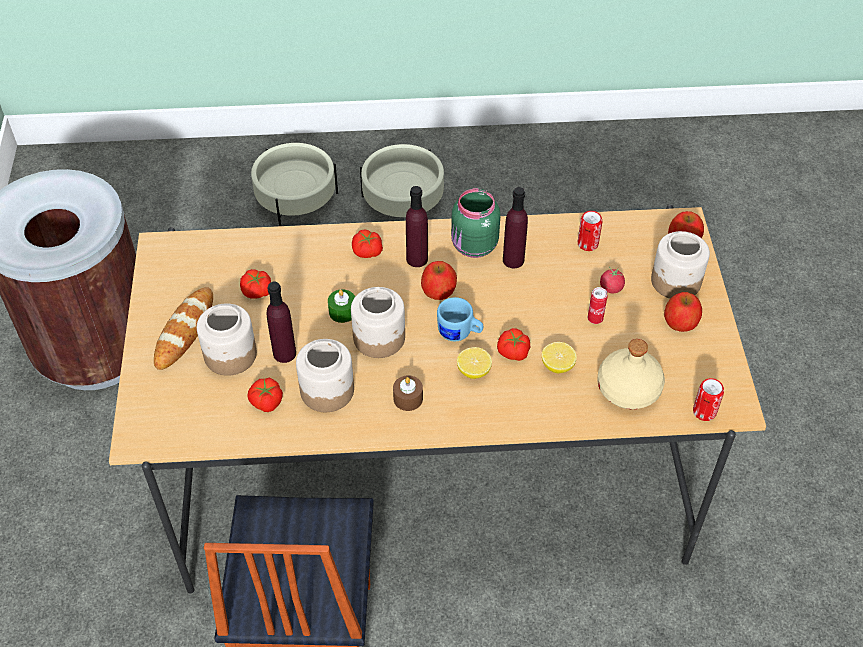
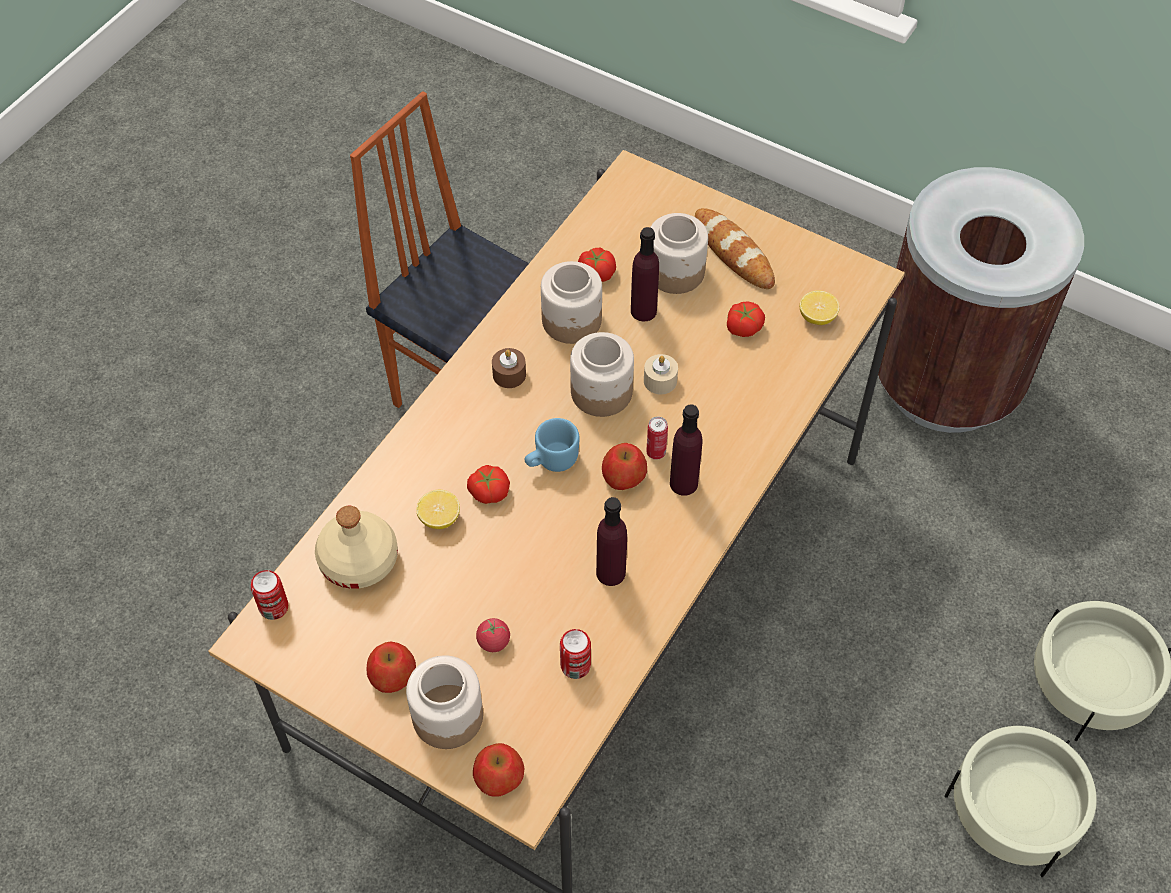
camera: 125 degrees right, 5 degrees up
green candle [328,289,355,323] -> beige candle [644,354,678,394]
tomato [352,229,383,258] -> none
green jar [451,188,500,258] -> none
lemon [457,347,492,379] -> lemon moved to [800,290,839,325]
can [588,287,608,324] -> can moved to [646,417,668,460]

